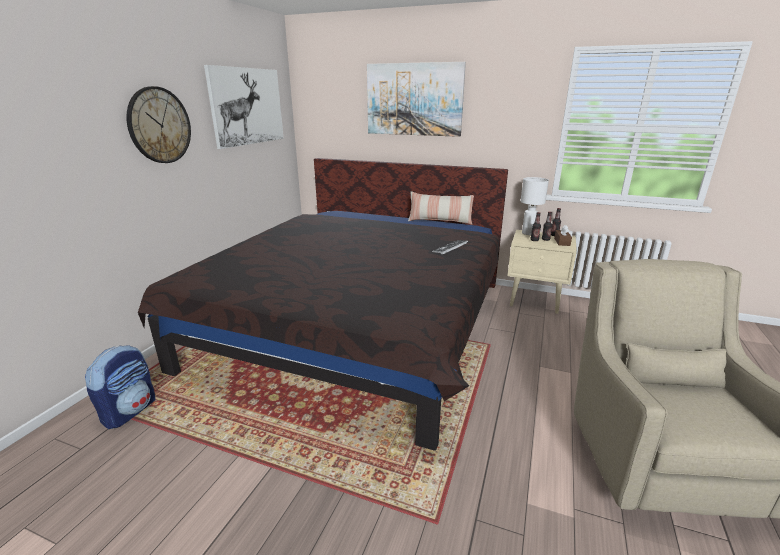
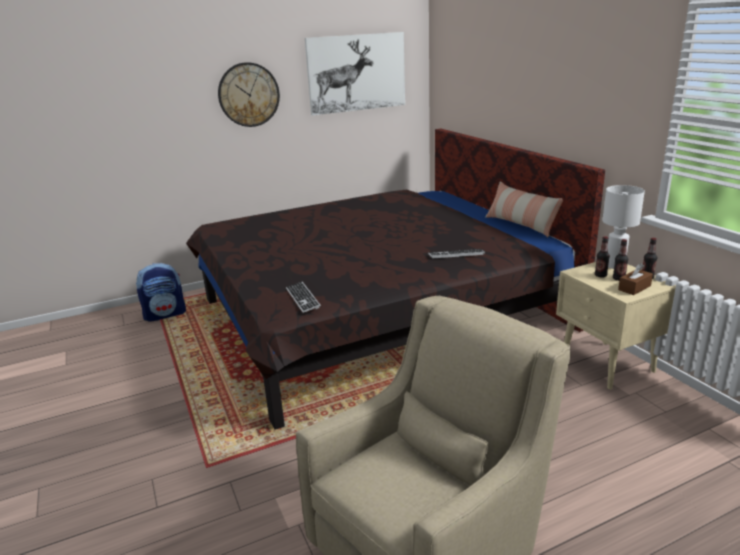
camera: 45 degrees right, 0 degrees up
picture [367,62,466,137] -> none
none -> keyboard [286,282,321,313]

